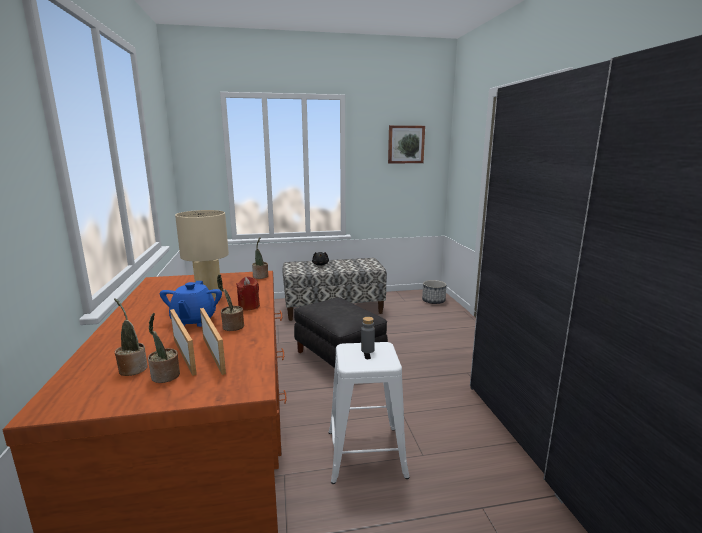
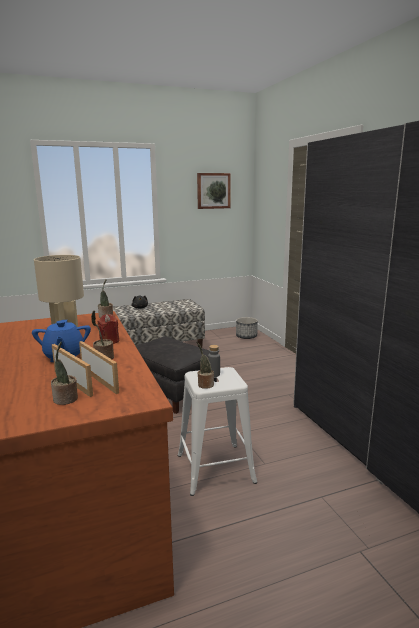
camera: 10 degrees left, 0 degrees up
potted plant [114,298,148,376] -> potted plant moved to [196,342,214,389]

